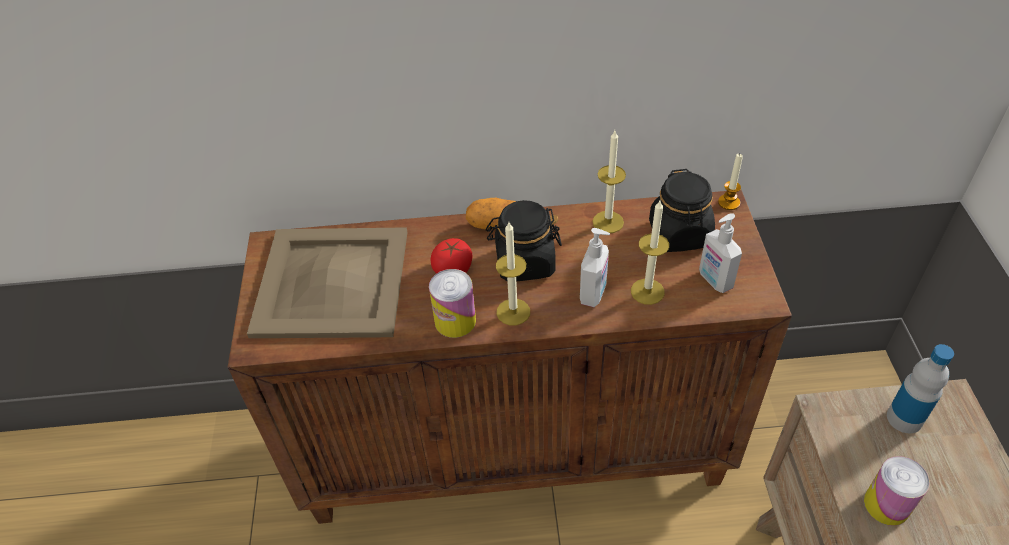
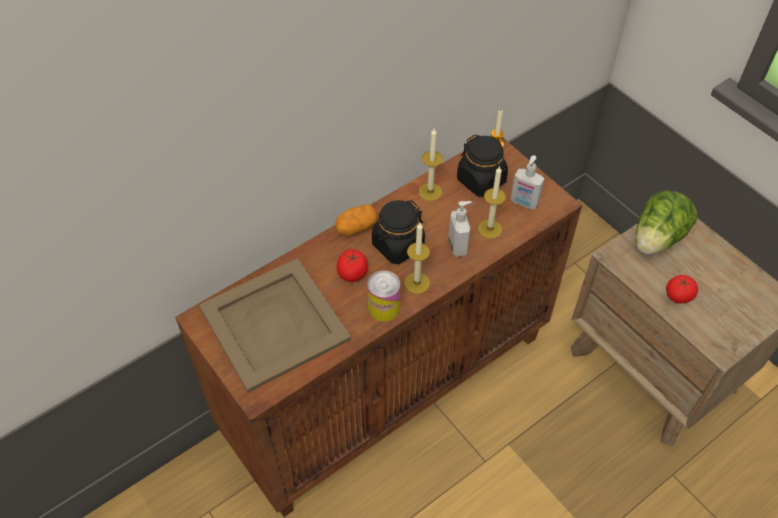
camera: 35 degrees left, 5 degrees up
can [864,456,930,526] -> tomato [666,275,698,303]
bottle [887,344,954,433] -> lettuce [636,191,698,254]

